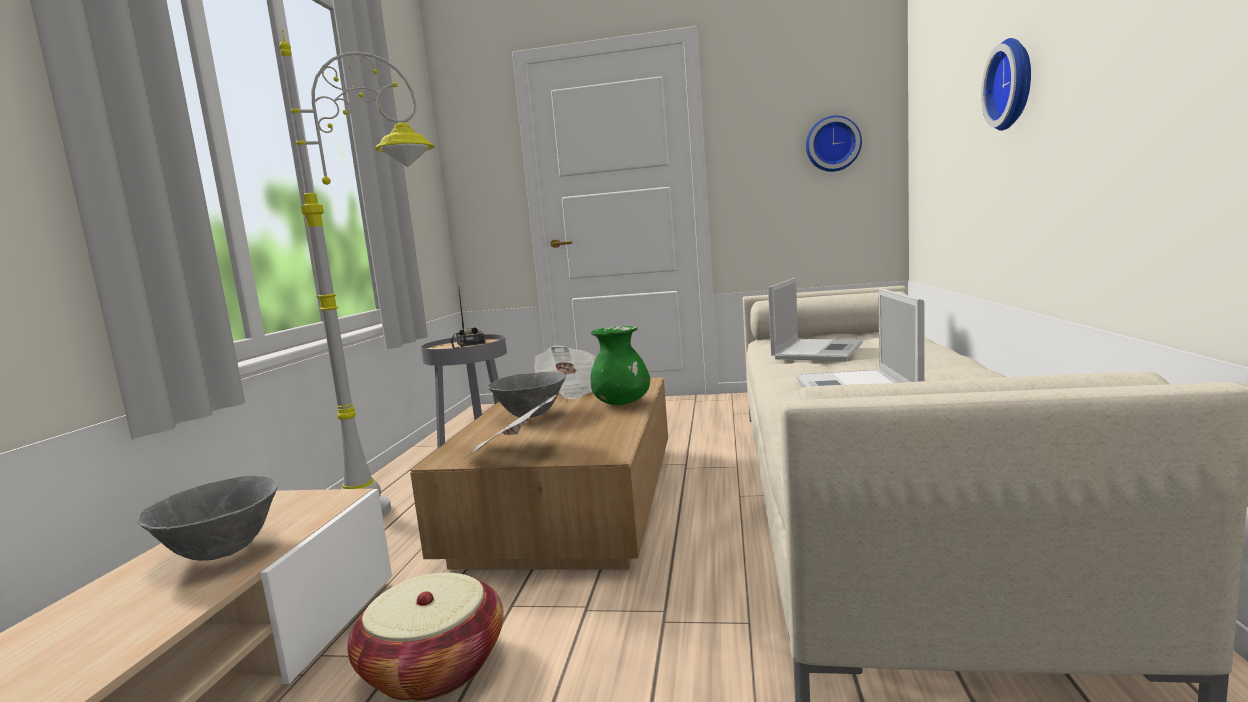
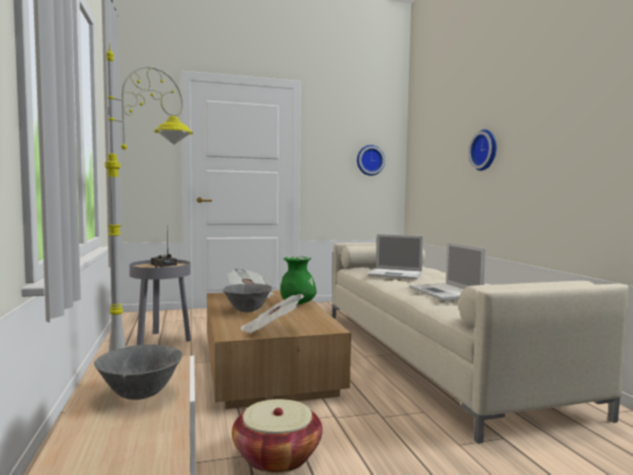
camera: 25 degrees left, 5 degrees down
laptop [768,278,863,361] -> laptop turned 105 degrees clockwise [368,234,423,279]

